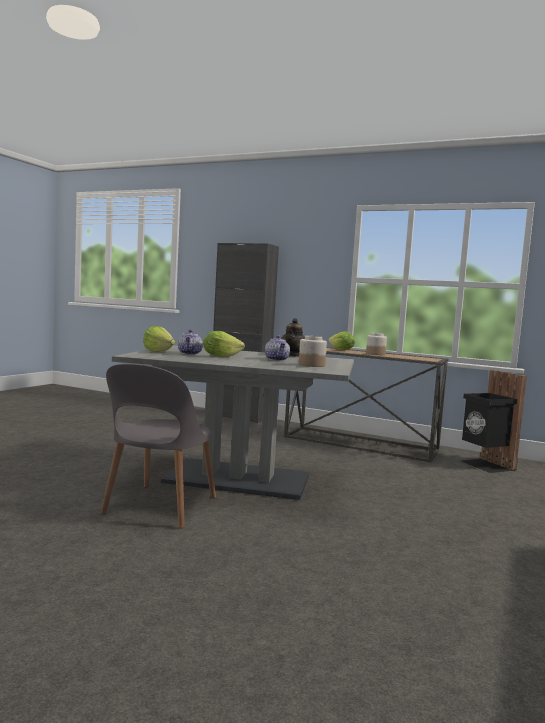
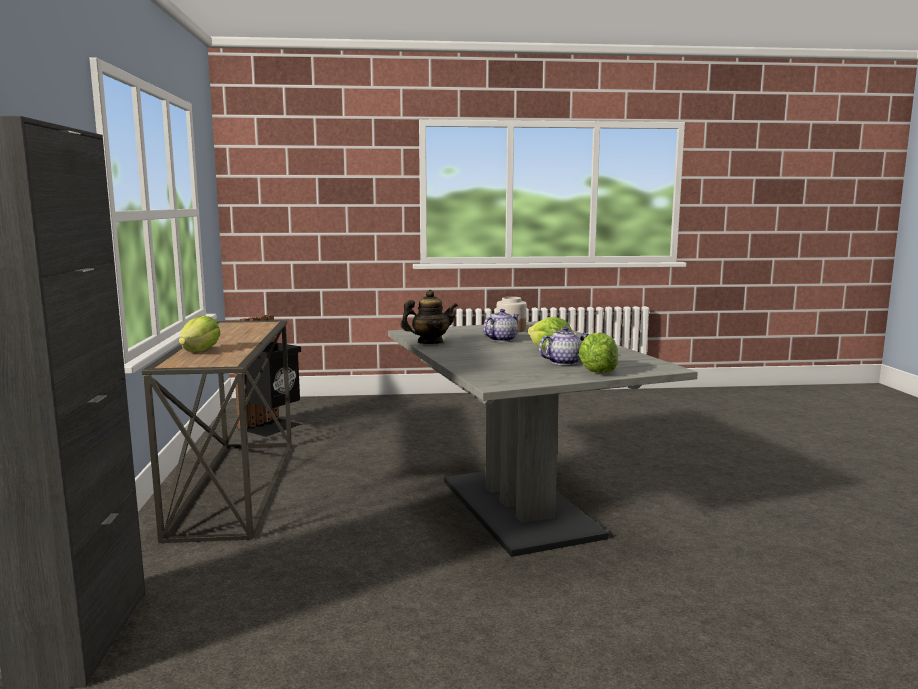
camera: 120 degrees left, 5 degrees up
grey chair [100,363,216,528] -> none
jar [366,333,387,355] -> none

